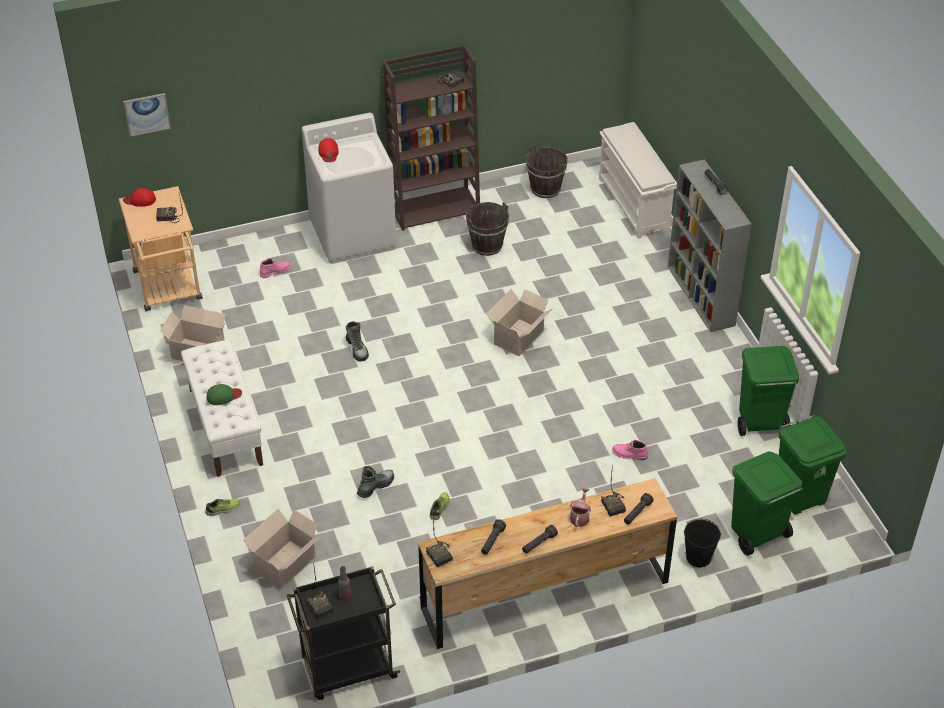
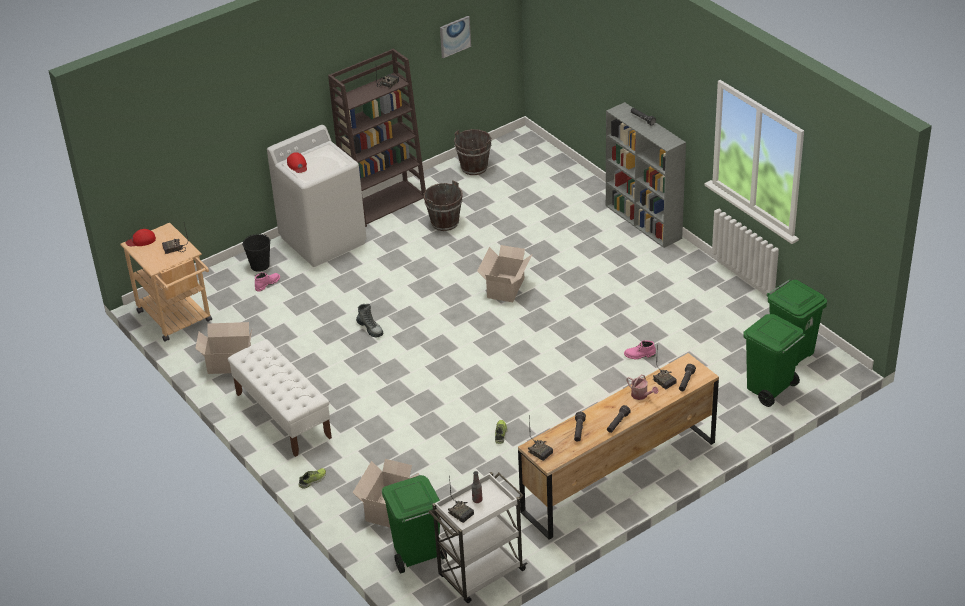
camera: 15 degrees left, 5 degrees down
picture [123,93,171,137] -> picture moved to [440,16,471,58]
green cap [207,384,242,405] -> none
black cart [286,566,400,700] -> white cart [429,472,528,603]
boot [357,466,394,498] -> none
watering can [570,488,591,527] -> watering can turned 135 degrees clockwise [626,375,658,400]
white shoe rack [599,122,677,238] -> none
black bucket [684,519,721,567] -> black bucket moved to [242,234,271,272]
green trash can [738,346,799,436] -> green trash can moved to [382,475,447,573]

